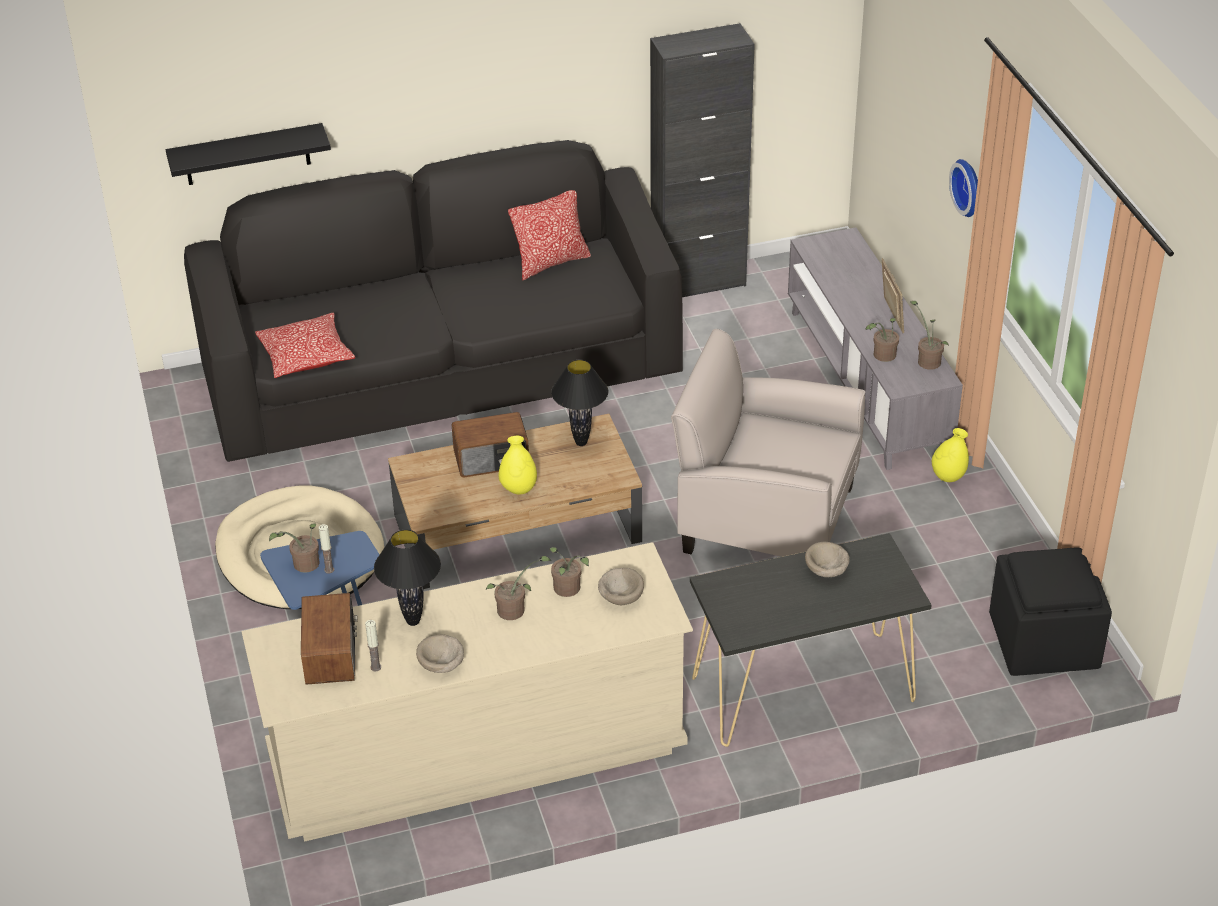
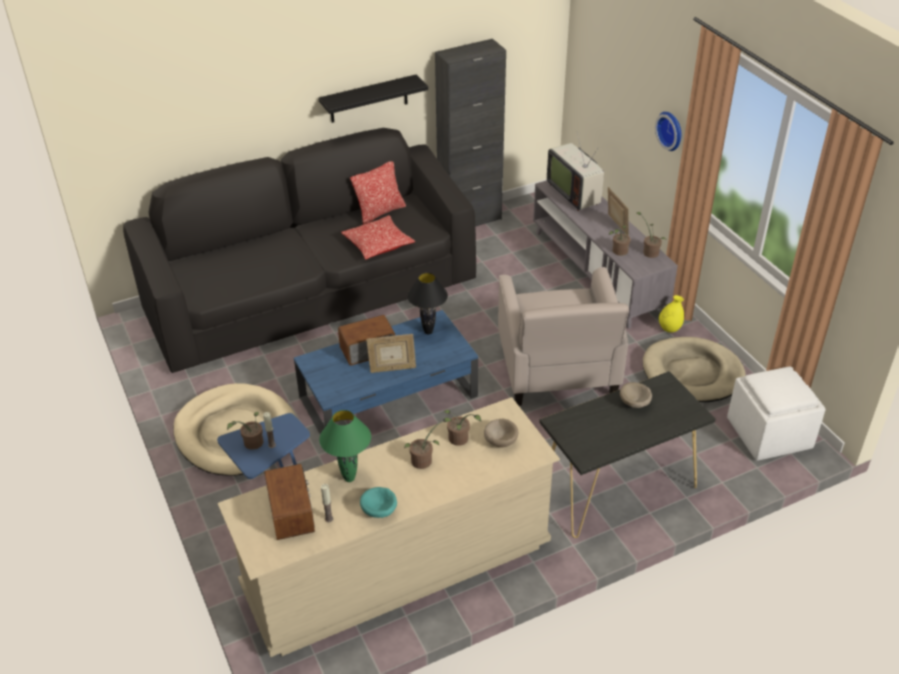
camera: 10 degrees left, 0 degrees up
black shelf [166,123,331,185] -> black shelf moved to [319,75,428,123]
pillow [255,313,355,378] -> pillow moved to [341,215,415,260]
black table lamp [374,529,441,626] -> green table lamp [319,410,371,482]
brown coffee table [388,414,642,589] -> blue coffee table [294,310,478,434]
beige bowl [416,635,464,673] -> turquoise bowl [360,487,397,518]
yellow vase [499,436,537,495] -> picture frame [366,334,416,373]
beige armchair [671,329,865,557] -> beige armchair turned 105 degrees counterclockwise [498,267,629,406]
black ottoman [989,548,1112,676] -> white ottoman [727,367,826,461]
none -> television [547,133,604,211]
none -> beige dog bed [643,337,745,402]

